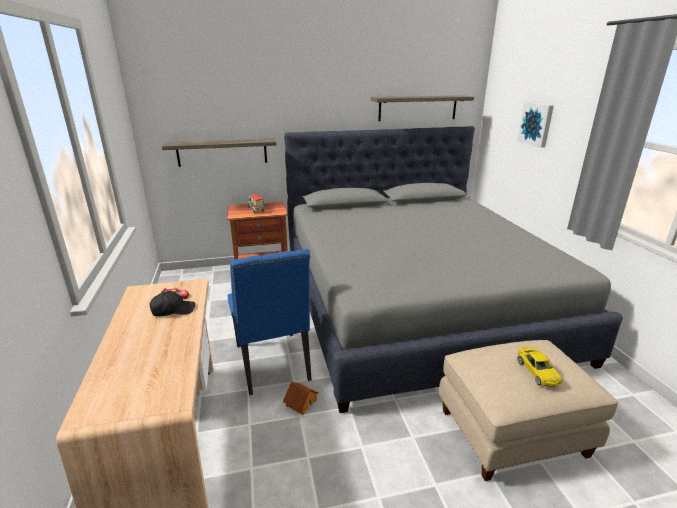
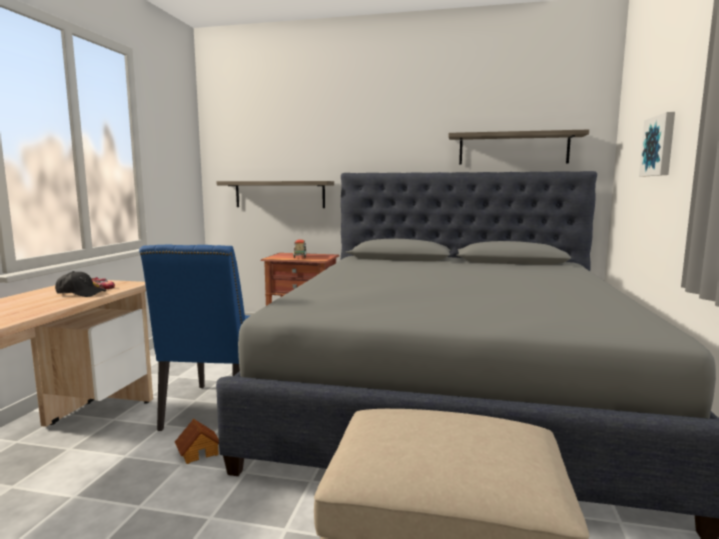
camera: 25 degrees right, 15 degrees down
yellow toy car [517,347,562,387] -> none

